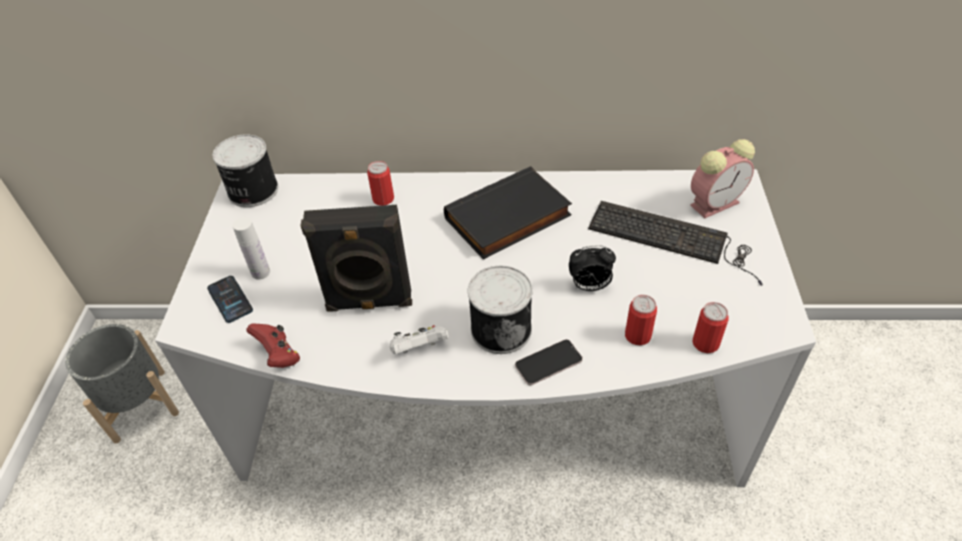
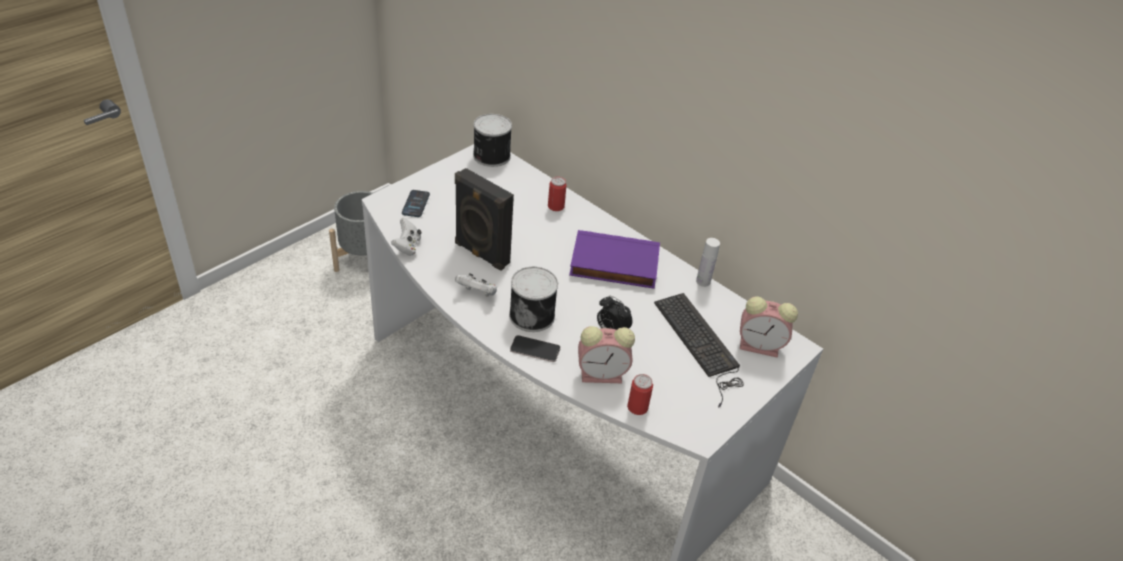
camera: 35 degrees right, 5 degrees down
white bottle [232,217,270,280] -> white bottle moved to [696,238,720,287]
red game controller [246,323,300,368] -> white game controller [391,218,421,256]
black book [444,166,572,259] -> purple book [569,230,660,289]
can [625,295,657,345] -> alarm clock [578,326,635,383]

